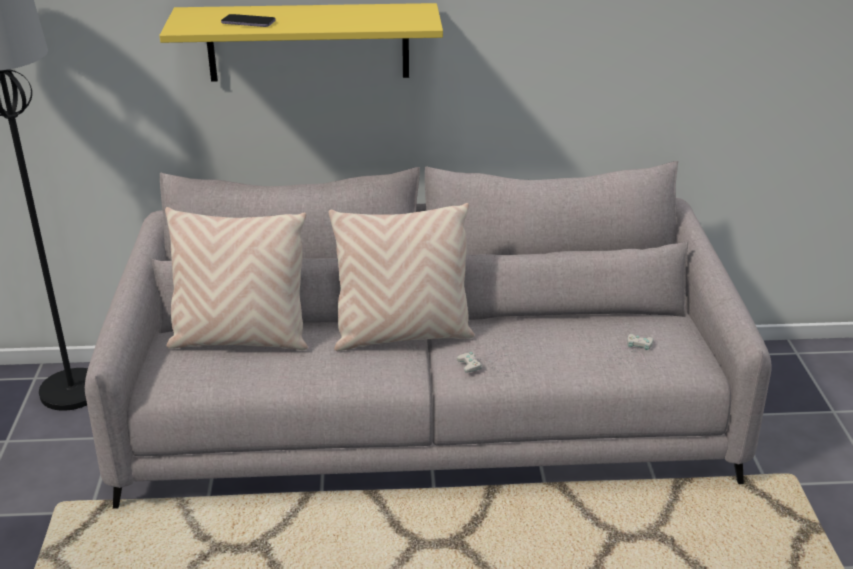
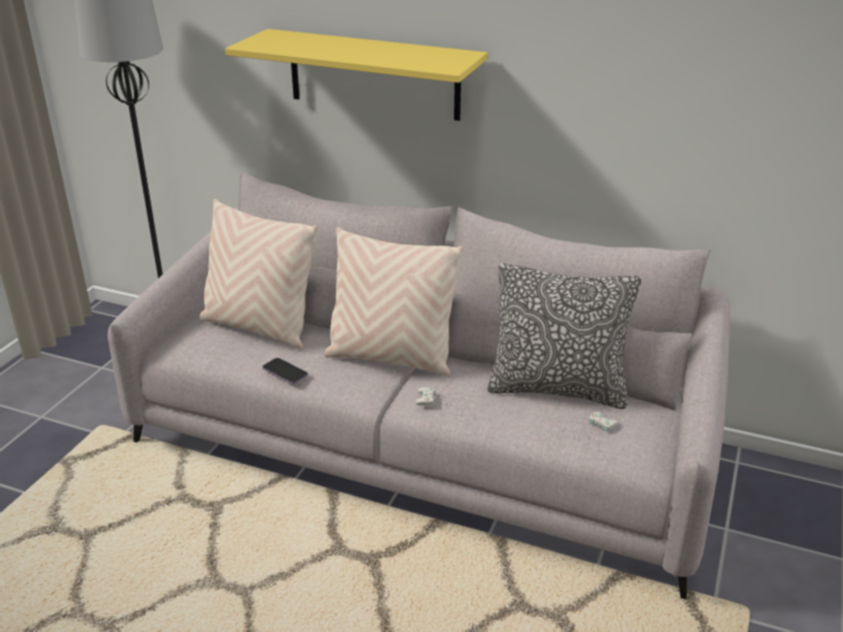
camera: 25 degrees right, 0 degrees up
phone [221,14,276,27] -> phone moved to [263,358,308,384]
none -> pillow [487,263,641,409]

